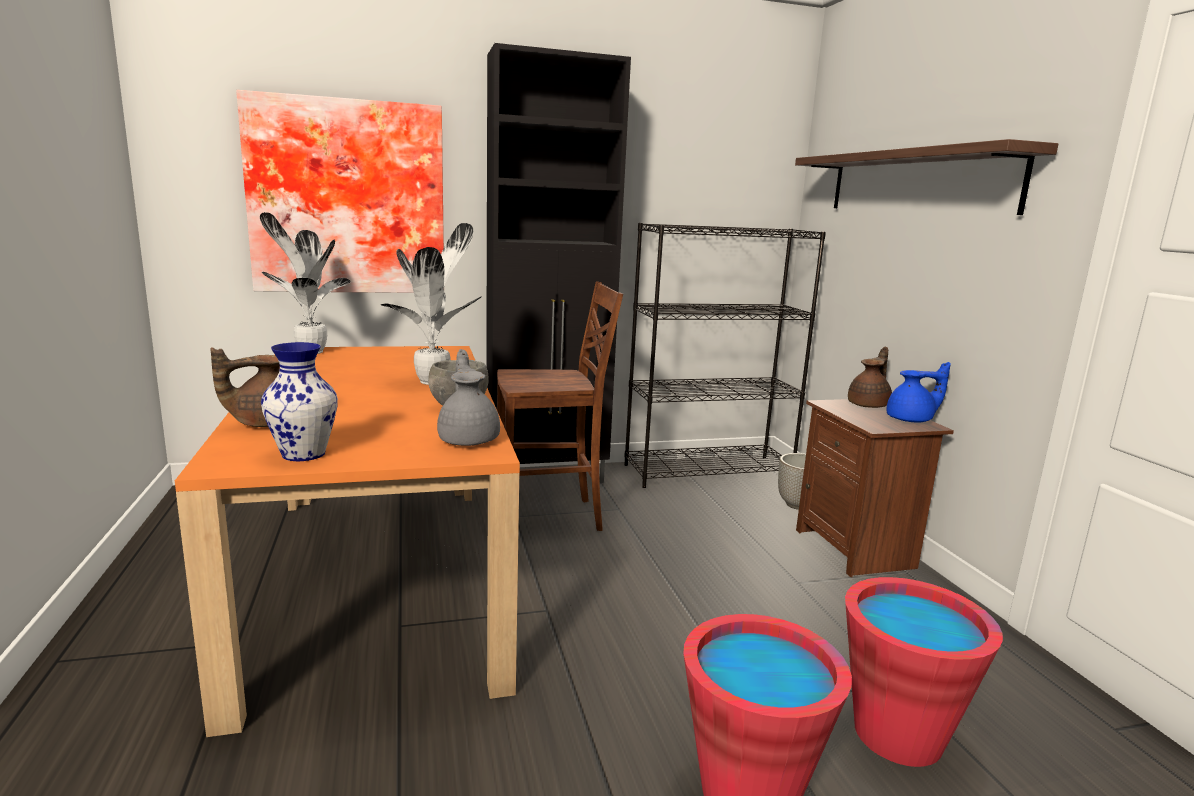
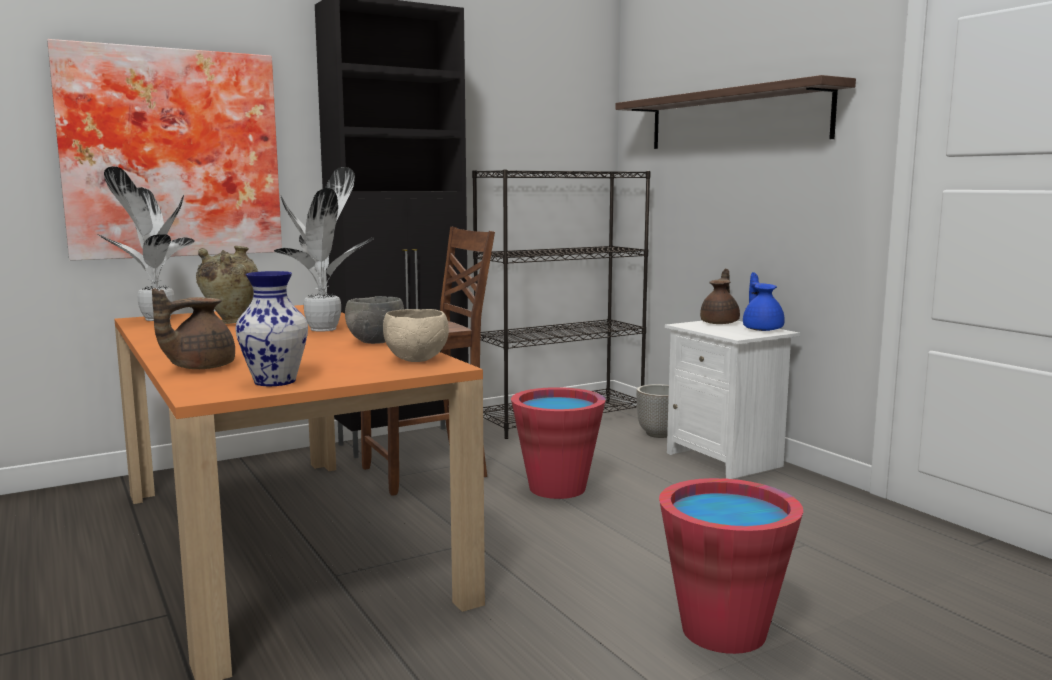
camera: 15 degrees left, 5 degrees down
grey teapot [437,349,500,446] -> beige bowl [383,309,449,362]
brown nightstand [796,399,954,577] -> white nightstand [665,321,800,479]
red bucket [845,577,1003,767] -> red bucket moved to [511,387,606,499]
blue teapot [887,362,951,423] -> blue teapot turned 75 degrees counterclockwise [743,272,785,331]
none -> beige vase [196,246,258,324]

